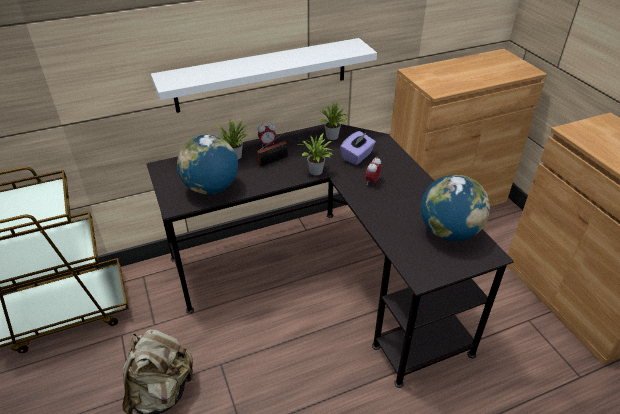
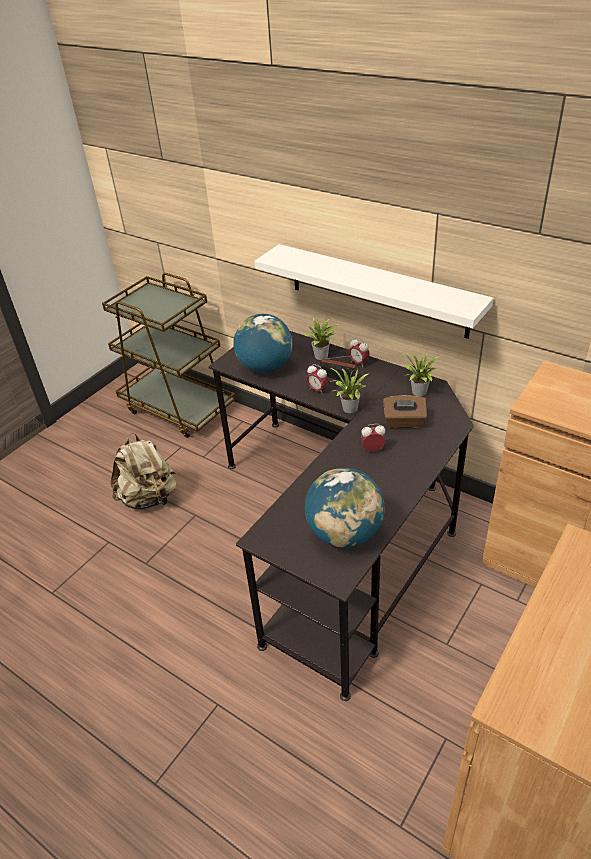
camera: 60 degrees right, 0 degrees up
purple tissue box [340,131,376,165] -> brown tissue box [383,395,427,428]
none -> alarm clock [306,364,328,393]

